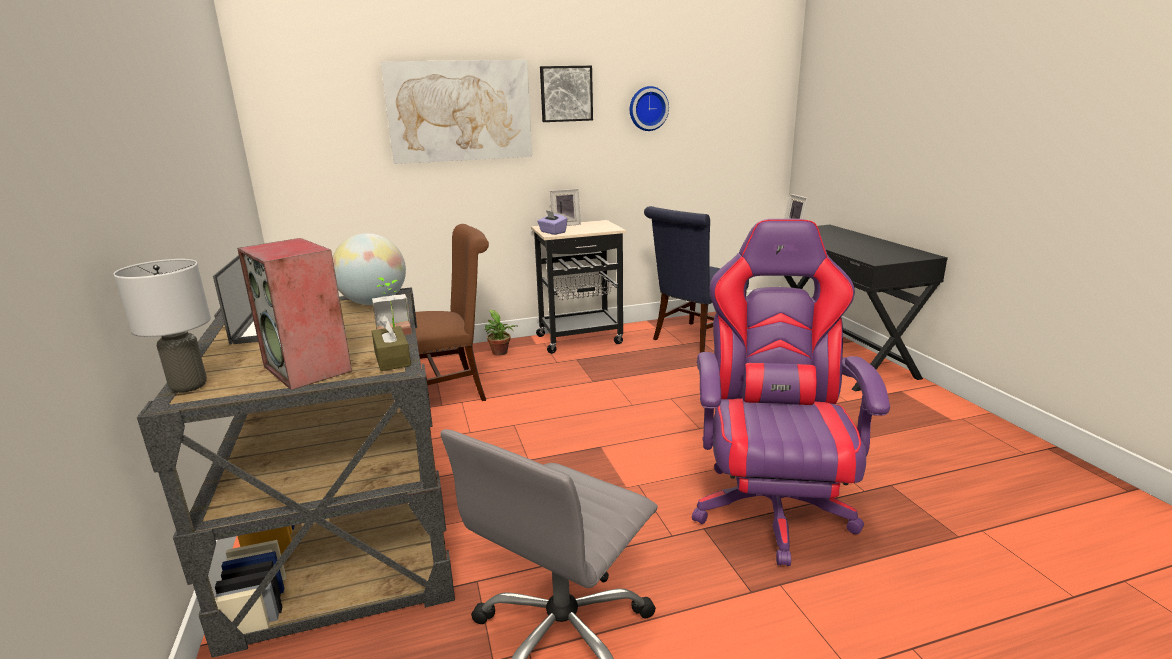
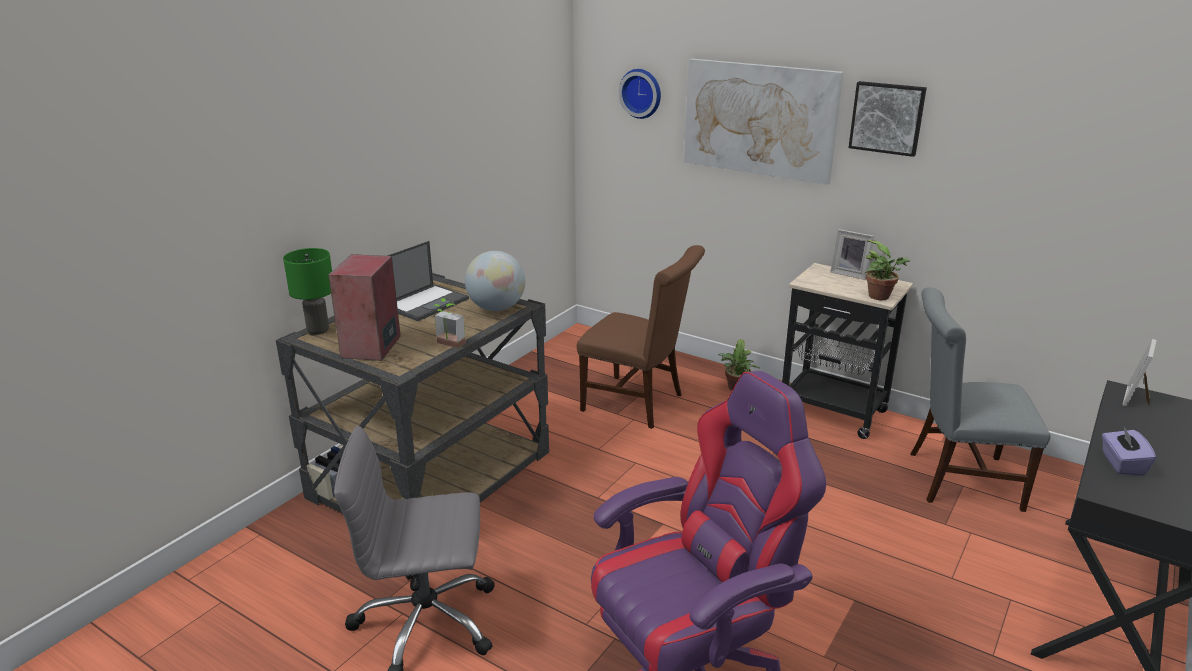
camera: 50 degrees right, 5 degrees up
white table lamp [113,259,211,393] -> green table lamp [283,248,332,335]
brown tissue box [372,315,411,371] -> none
purple tissue box [537,210,568,235] -> purple tissue box moved to [1102,427,1156,476]
wall clock [630,86,669,131] -> wall clock moved to [619,69,661,119]
blue chair [644,206,749,353] -> grey chair [910,287,1051,512]
none -> potted plant [864,240,910,300]

